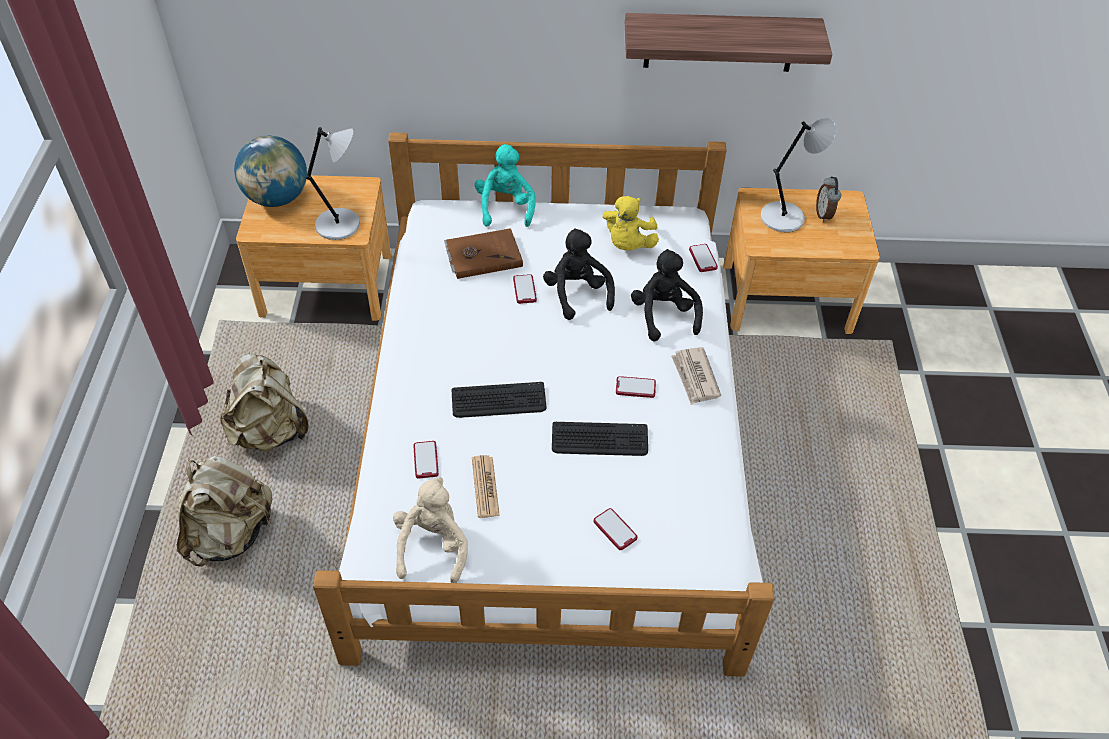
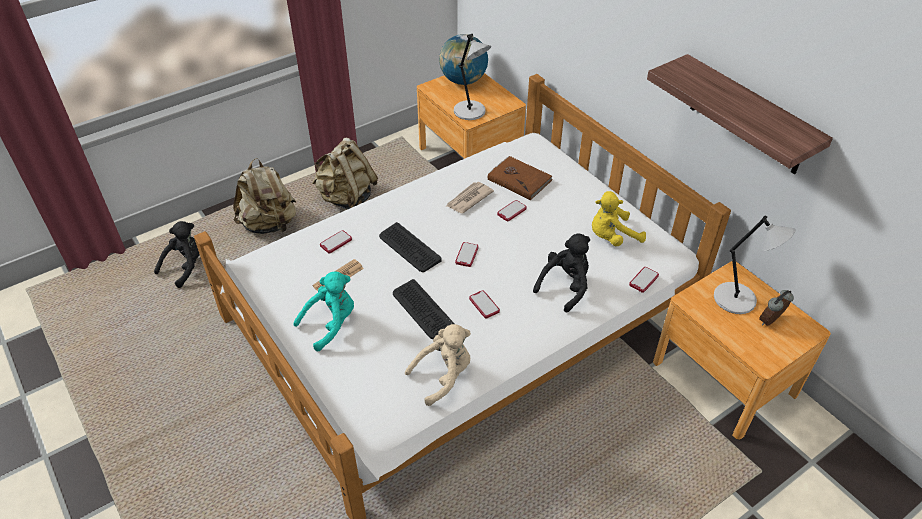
camera: 55 degrees right, 5 degrees down
beige plush toy [393,477,468,583] -> beige plush toy moved to [405,324,471,406]
turquoise plush toy [474,144,536,227] -> turquoise plush toy moved to [294,271,354,351]
black plush toy [543,228,615,320] -> black plush toy moved to [154,221,200,288]
phone [594,508,637,550] -> phone moved to [455,242,479,267]
newspaper [671,347,721,405] -> newspaper moved to [445,182,494,213]

